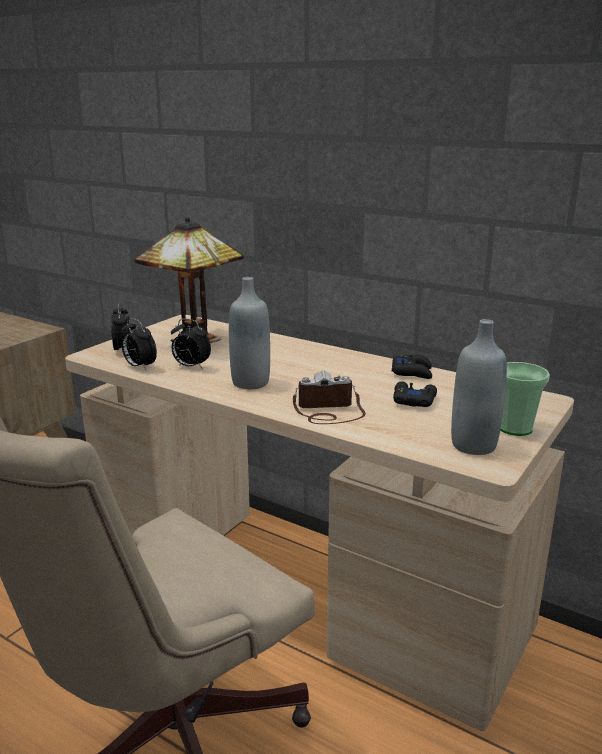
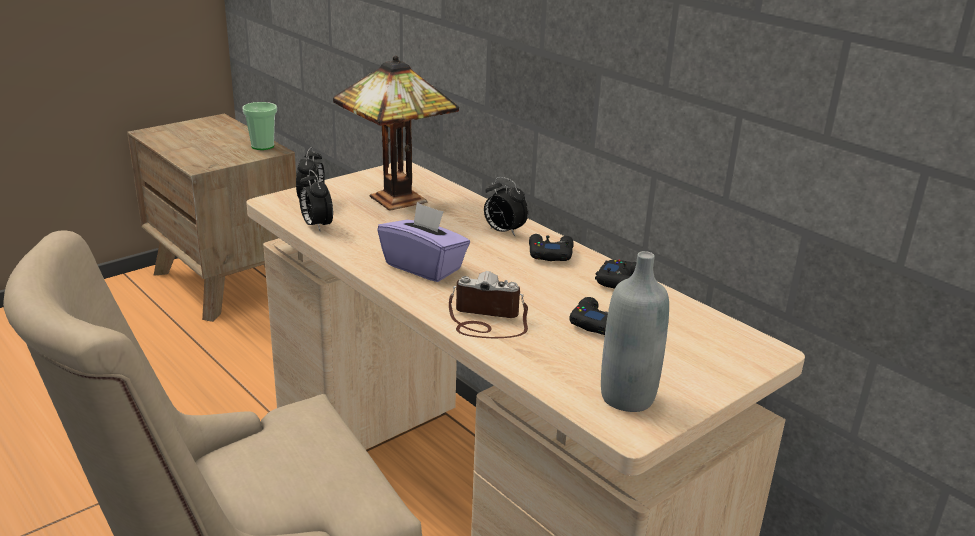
camera: 15 degrees right, 5 degrees up
alarm clock [171,318,211,369] -> alarm clock moved to [484,177,528,236]
grey bottle [229,277,270,389] -> purple tissue box [377,202,470,282]
cup [500,362,550,436] -> cup moved to [242,102,277,150]
none -> black game controller [529,234,574,261]

